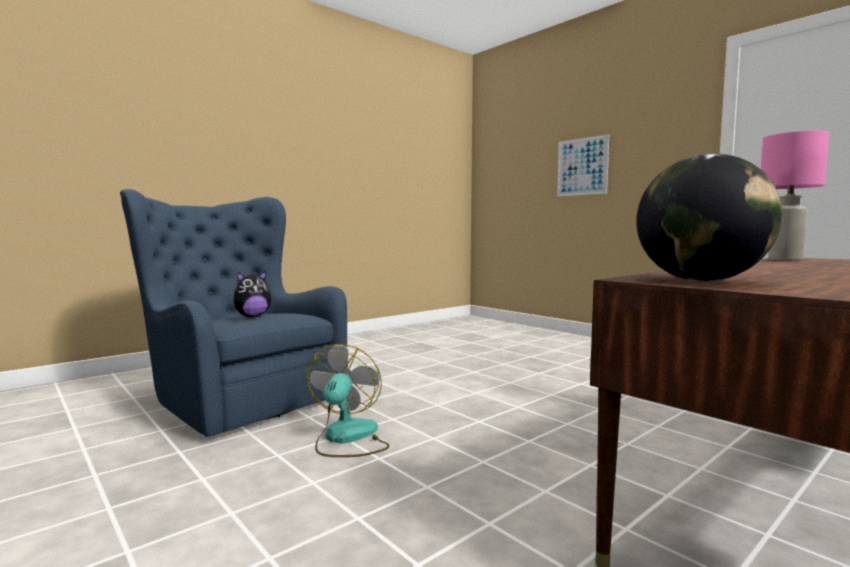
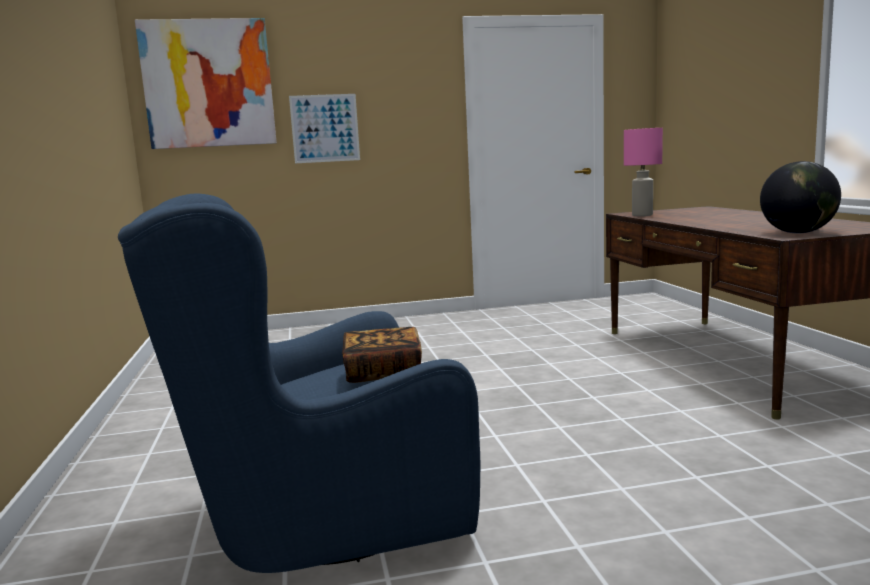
camera: 60 degrees left, 5 degrees up
plush toy [234,270,271,317] -> book [342,327,422,383]
fan [306,344,390,457] -> none
none -> picture [135,18,277,149]

